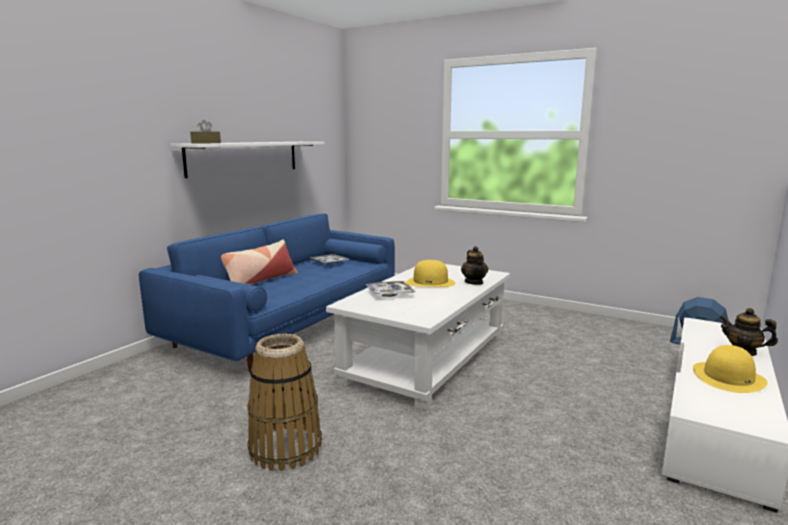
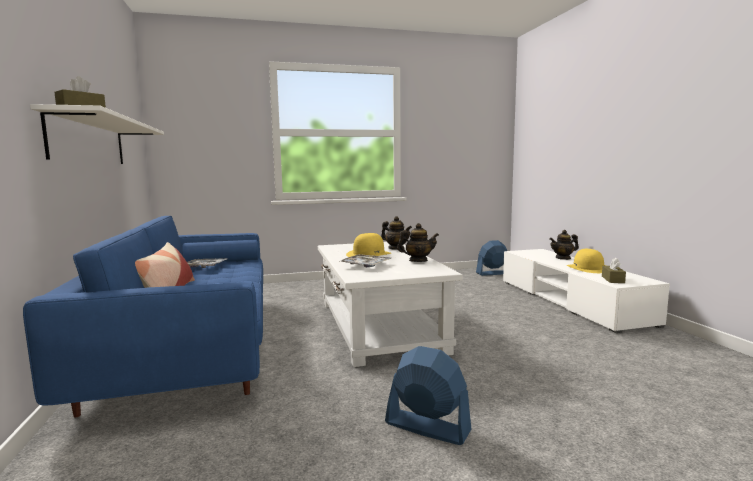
camera: 45 degrees left, 5 degrees down
basket [247,334,322,471] -> blue fan [385,346,472,445]
none -> teapot [397,223,439,262]
none -> brown tissue box [602,258,626,283]

